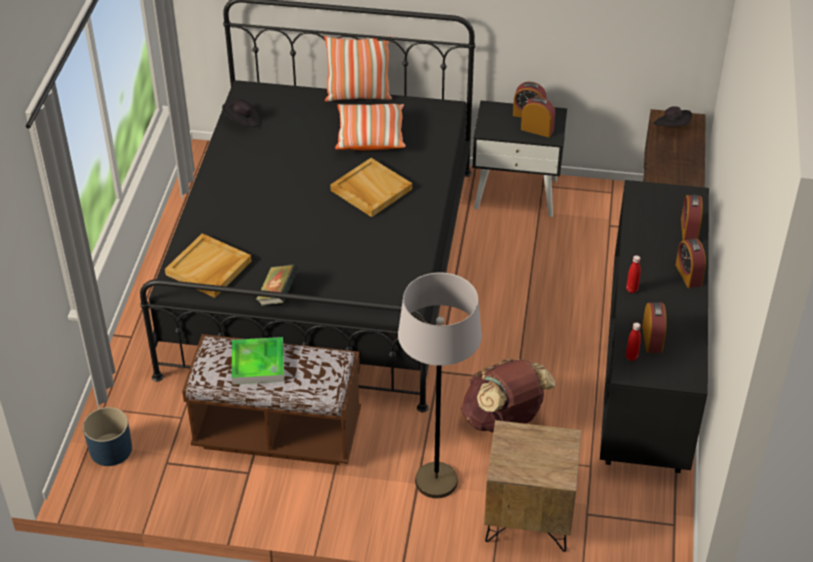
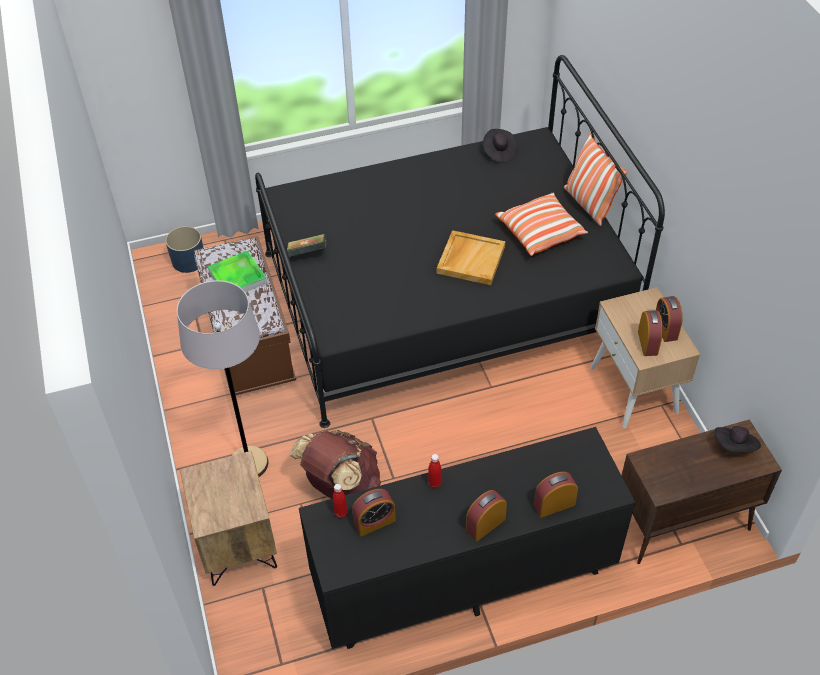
camera: 65 degrees right, 5 degrees up
beige tray [165,233,252,298] -> none
black nightstand [472,101,567,217] -> beige nightstand [590,287,700,428]

